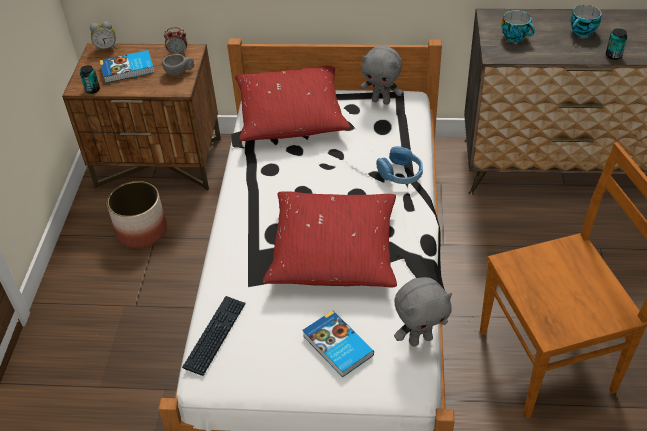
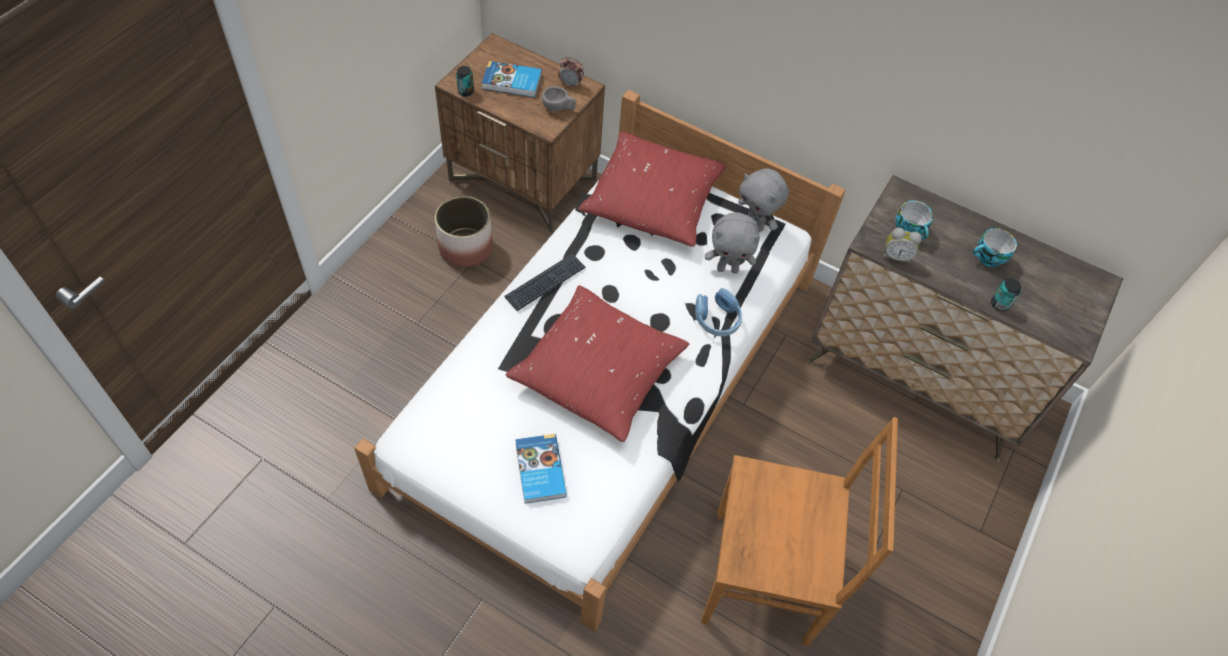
camera: 20 degrees right, 10 degrees up
alarm clock [90,21,117,52] -> alarm clock moved to [882,228,922,264]
keyboard [182,296,246,376] -> keyboard moved to [505,253,586,311]
grey plush toy [394,277,452,346] -> grey plush toy moved to [705,212,761,274]

